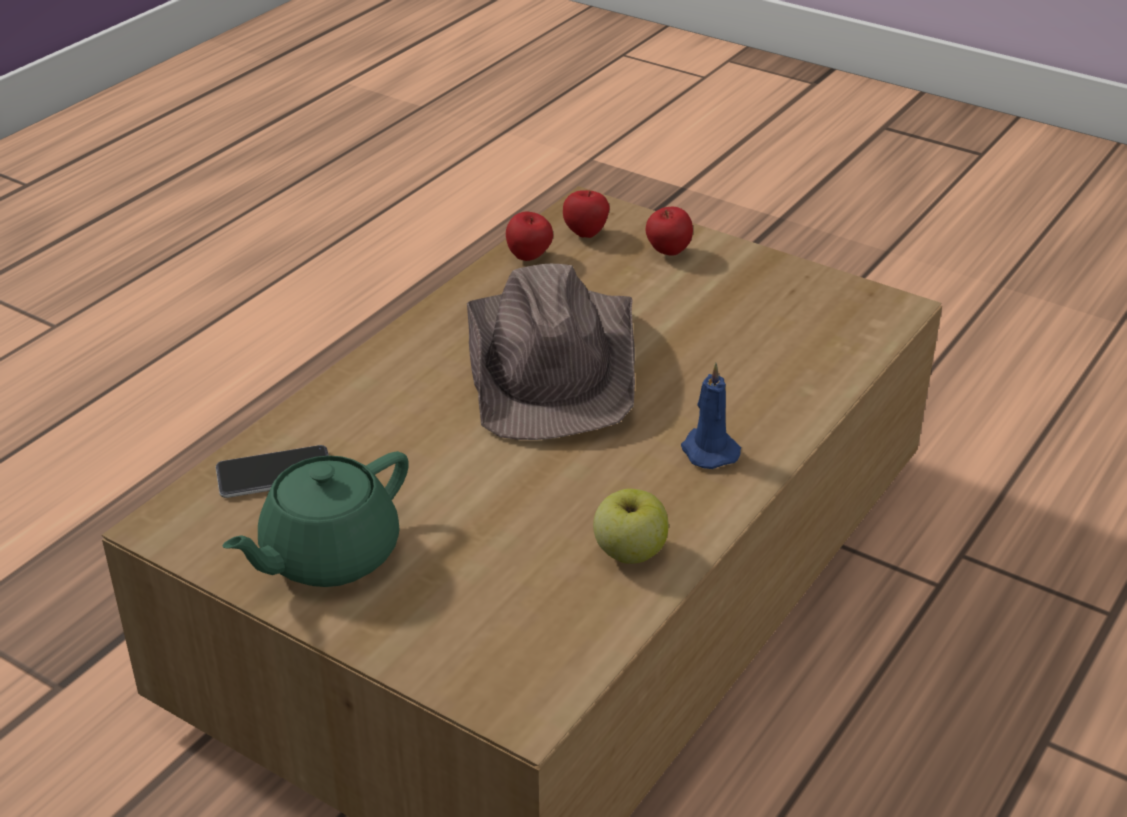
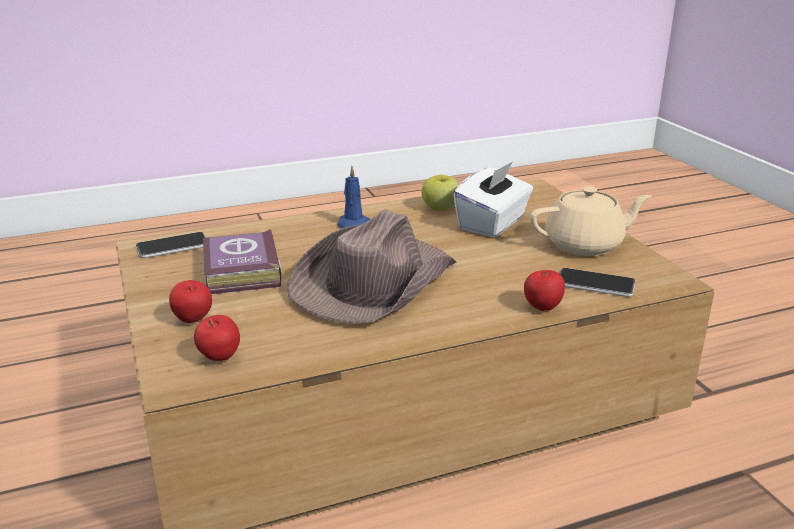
camera: 145 degrees left, 10 degrees down
green teapot [223,451,409,587] -> beige teapot [530,186,652,256]
apple [506,212,553,261] -> apple moved to [524,270,565,311]
none -> phone [136,232,206,258]
none -> book [203,229,282,294]
none -> white tissue box [453,161,533,238]

